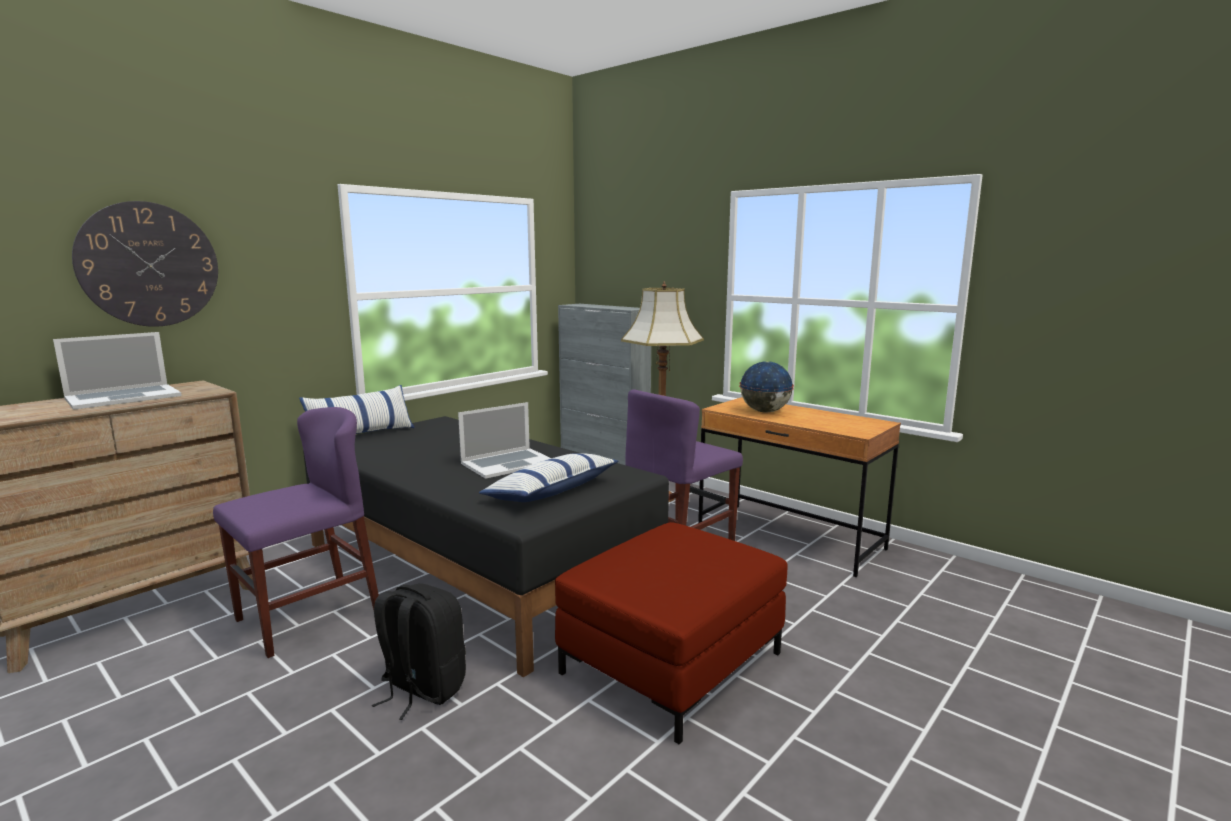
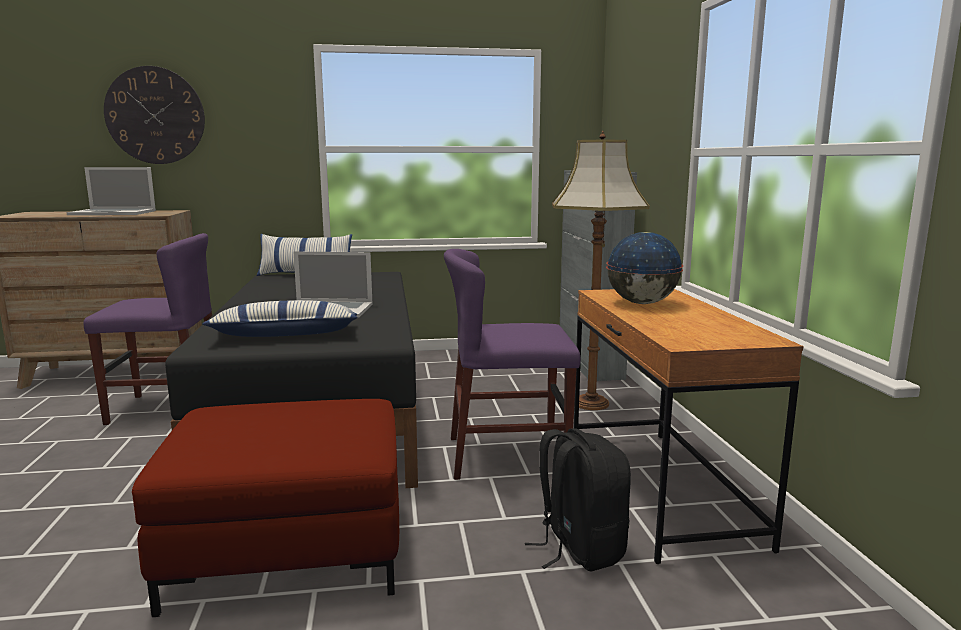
camera: 40 degrees right, 0 degrees up
black backpack [372,584,466,720] -> black backpack moved to [525,429,631,572]

